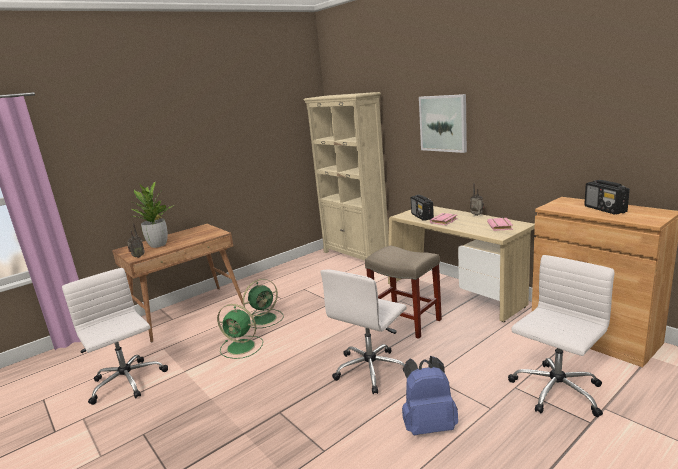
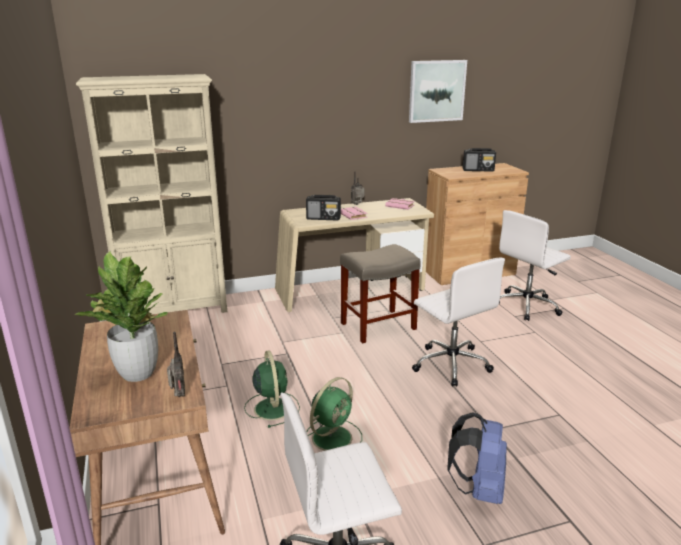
camera: 70 degrees left, 5 degrees up
blue backpack [402,356,458,435] -> blue backpack moved to [447,412,507,504]
picture [419,94,467,153] -> picture moved to [409,60,467,123]
white office chair [508,255,615,417] -> white office chair turned 105 degrees counterclockwise [499,210,571,321]

